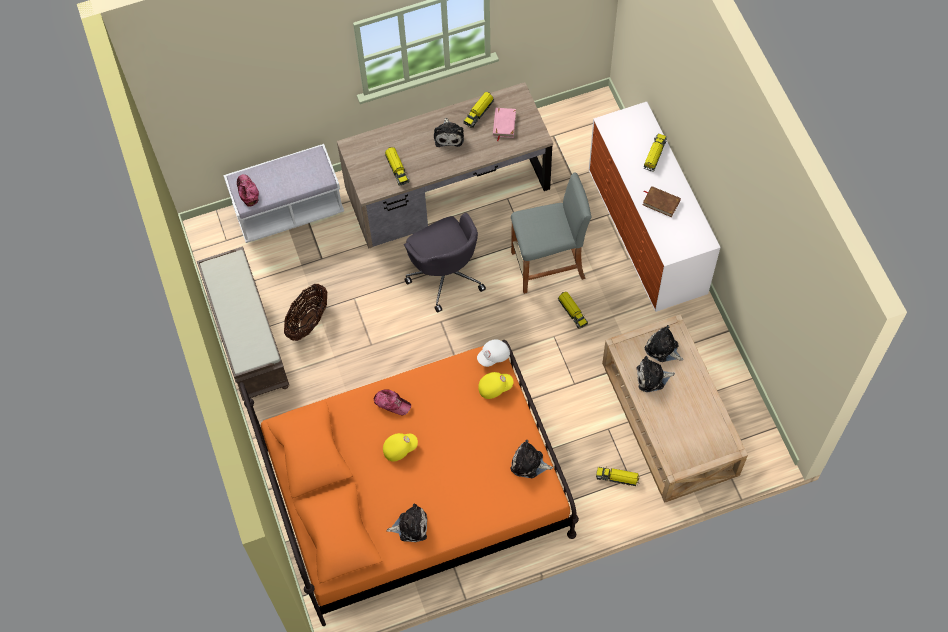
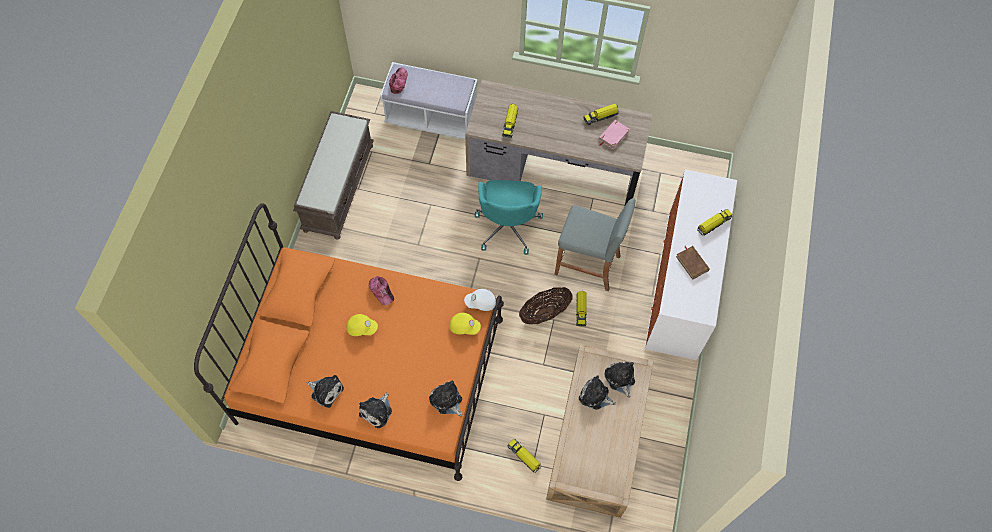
camera: 30 degrees right, 0 degrees up
basket [284,284,327,341] -> basket moved to [519,287,573,324]
grey office chair [404,213,486,313] -> turquoise office chair [475,180,543,255]
plush toy [434,118,464,147] -> plush toy moved to [359,392,392,428]

